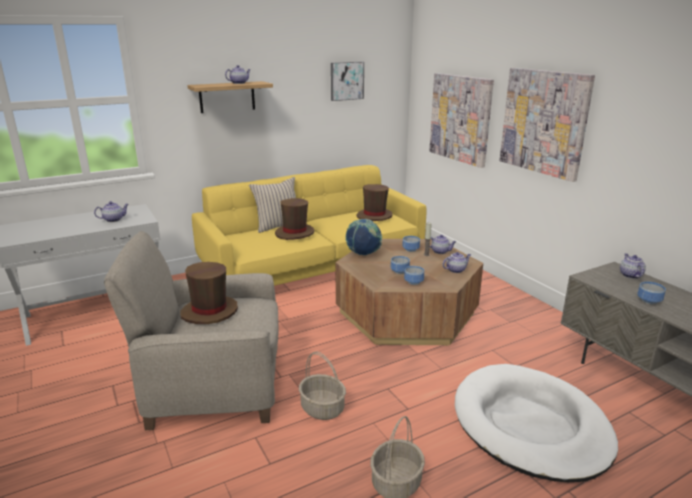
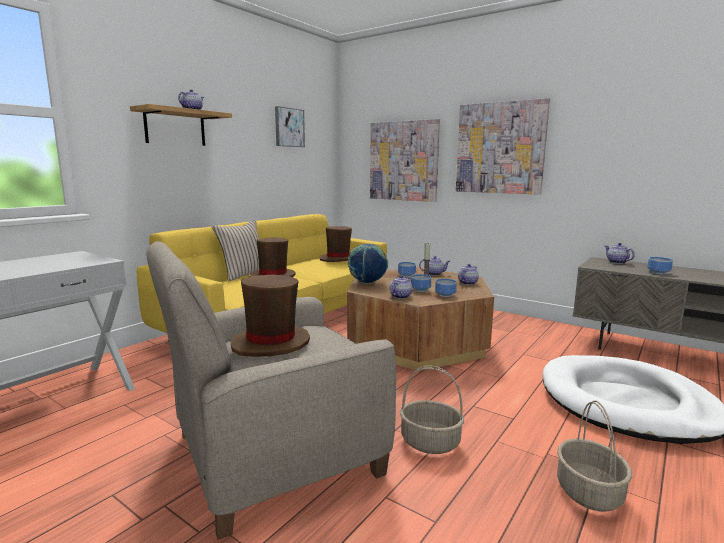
camera: 25 degrees left, 10 degrees down
teapot [94,201,129,222] -> teapot moved to [389,275,412,299]

